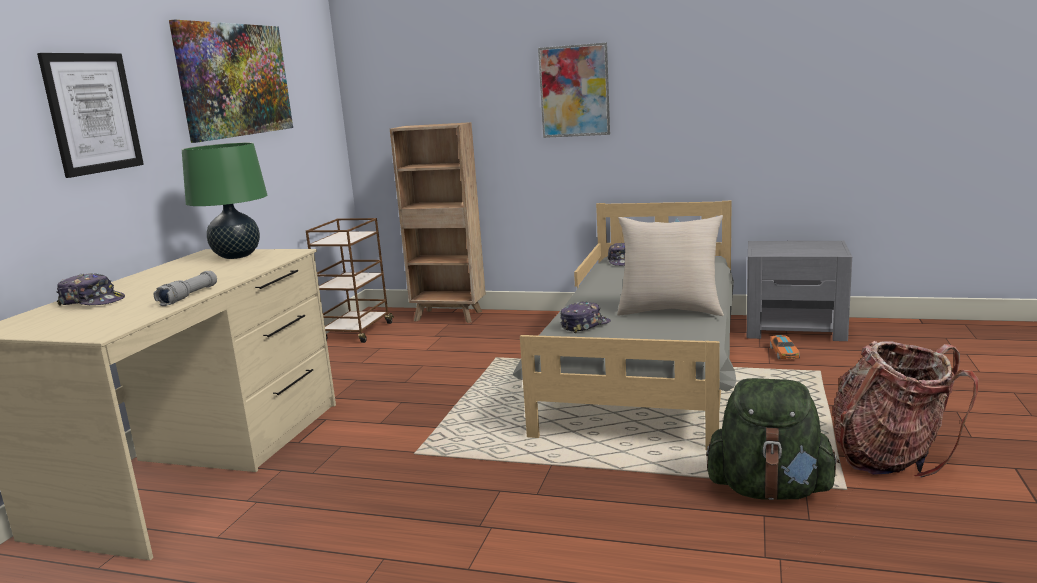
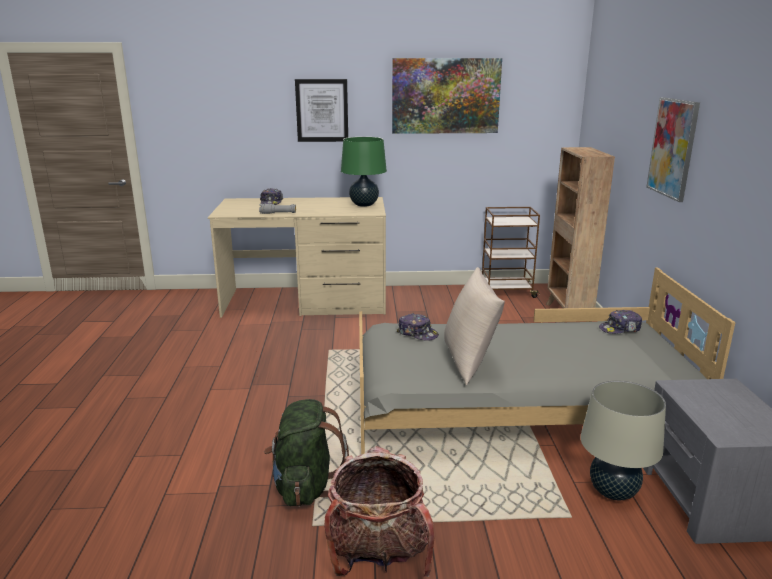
camera: 70 degrees right, 5 degrees up
toy car [770,335,800,359] -> beige table lamp [580,380,666,500]

